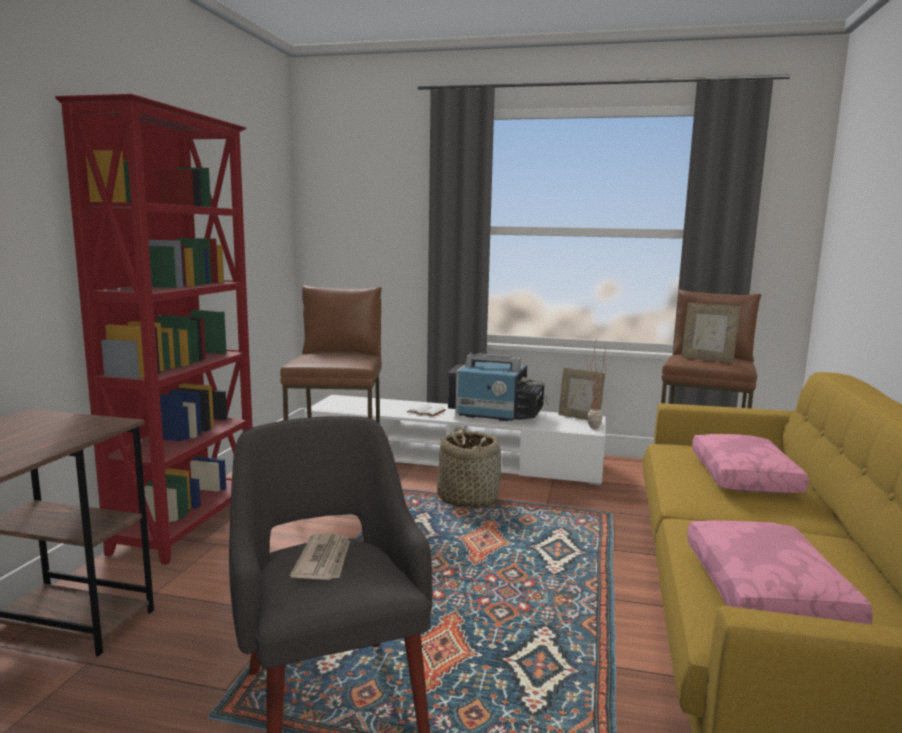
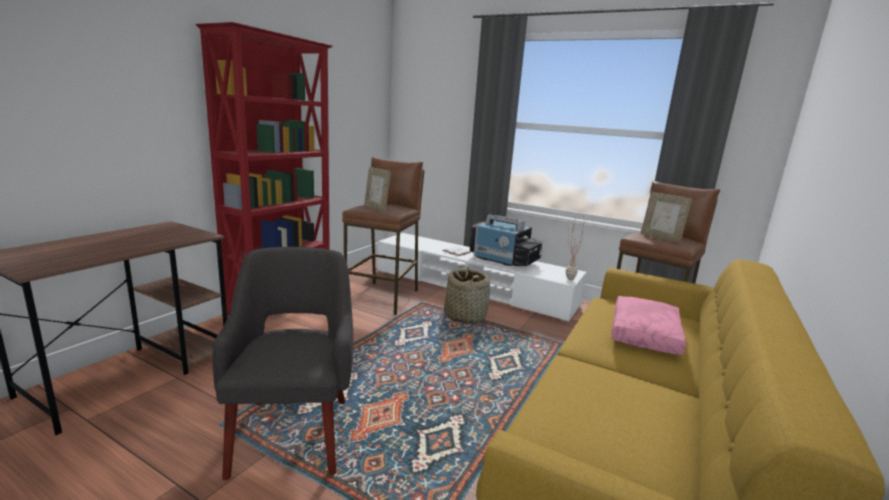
camera: 15 degrees right, 5 degrees up
newspaper [290,534,350,580] -> none
picture frame [558,368,605,420] -> picture frame moved to [364,167,391,213]
pink pillow [687,520,873,624] -> none

